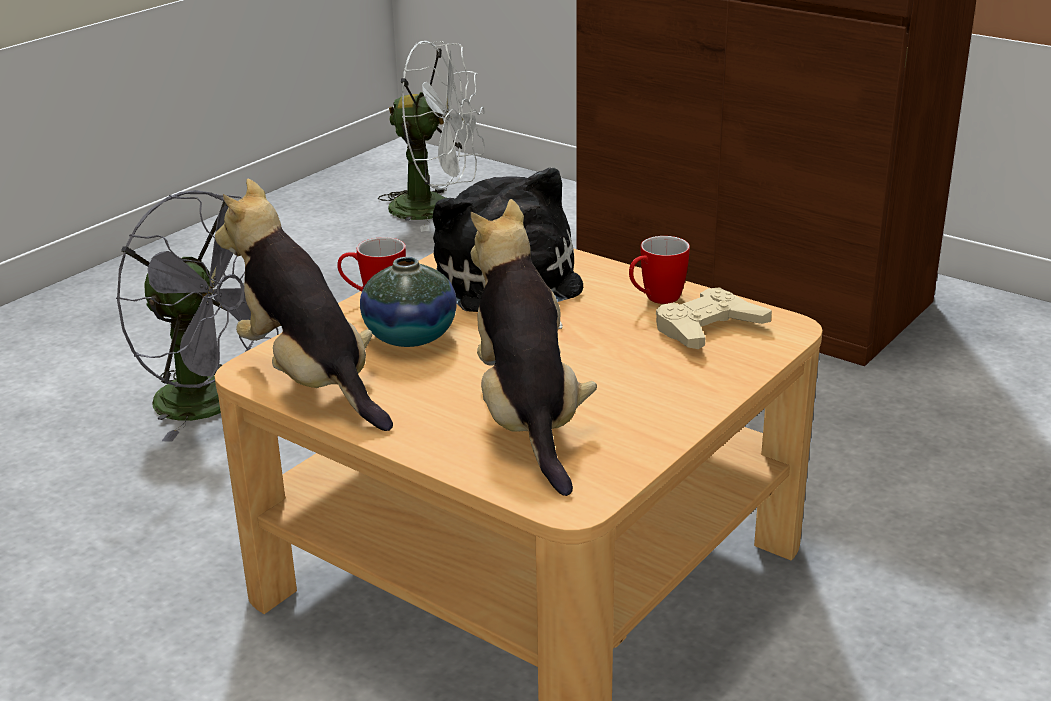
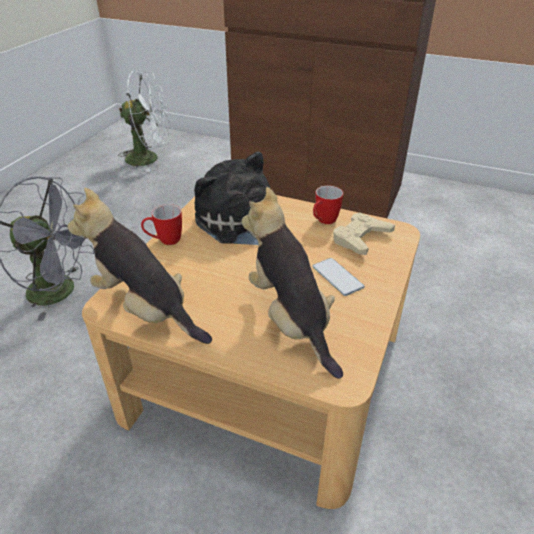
camera: 15 degrees left, 10 degrees up
vase [360,257,457,347] -> none
none -> phone [313,258,365,296]

